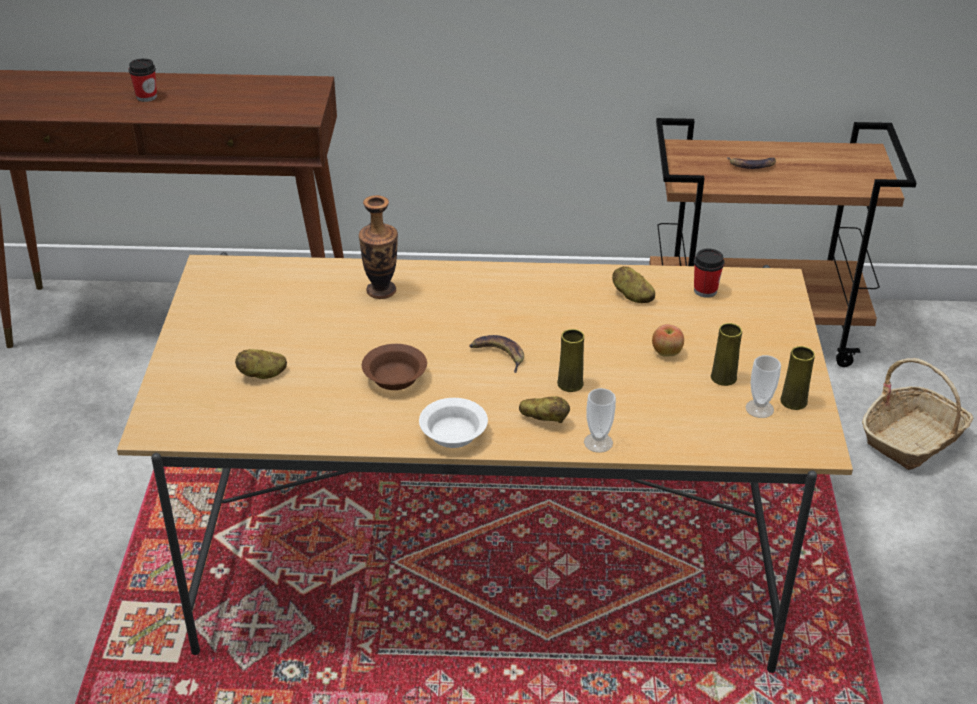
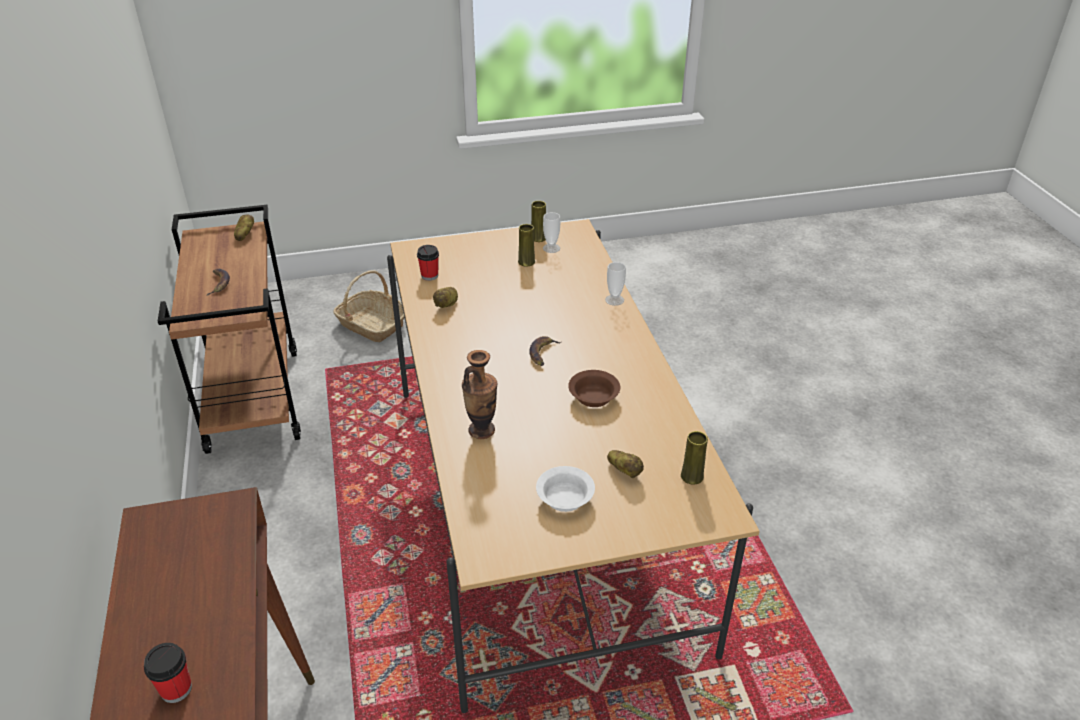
camera: 105 degrees left, 0 degrees up
white bowl [419,398,488,448] -> white bowl moved to [536,466,595,512]
potato [519,396,570,423] -> potato moved to [234,214,254,241]
yellow vase [557,329,584,392] -> yellow vase moved to [681,431,708,485]
apple [652,324,684,357] -> none

